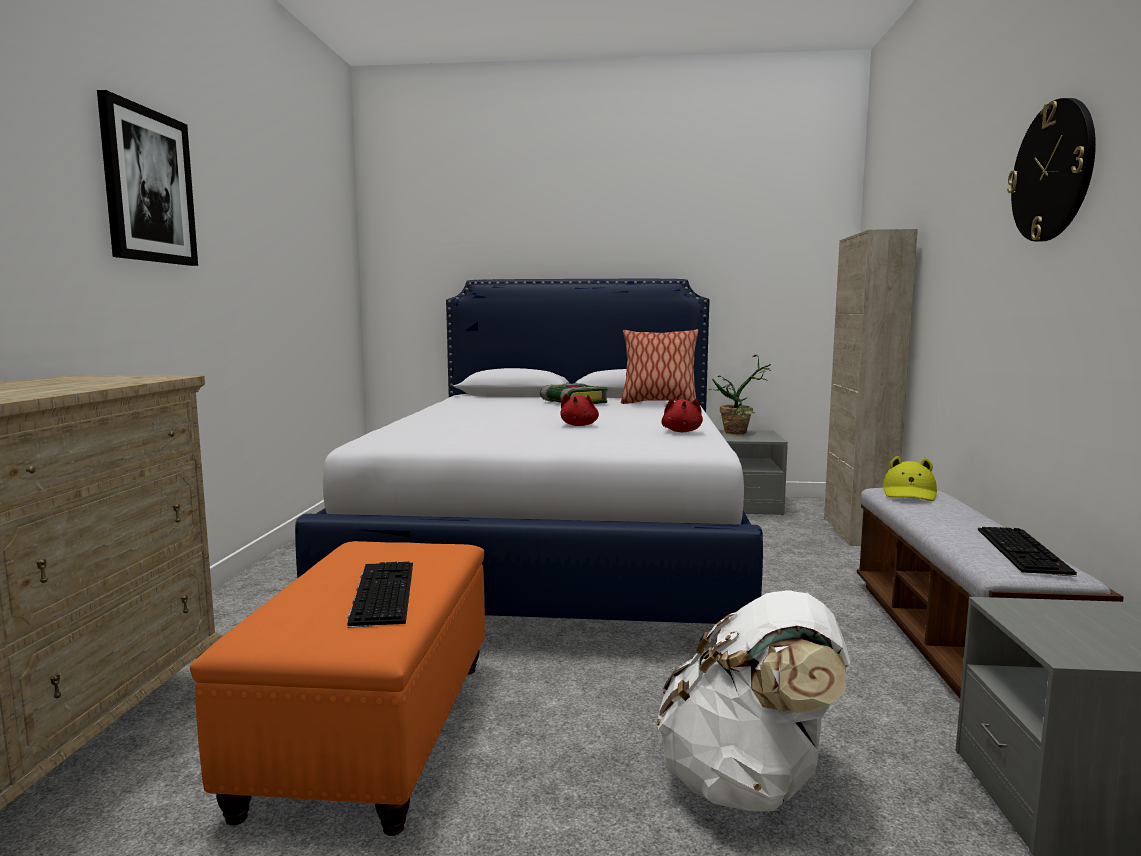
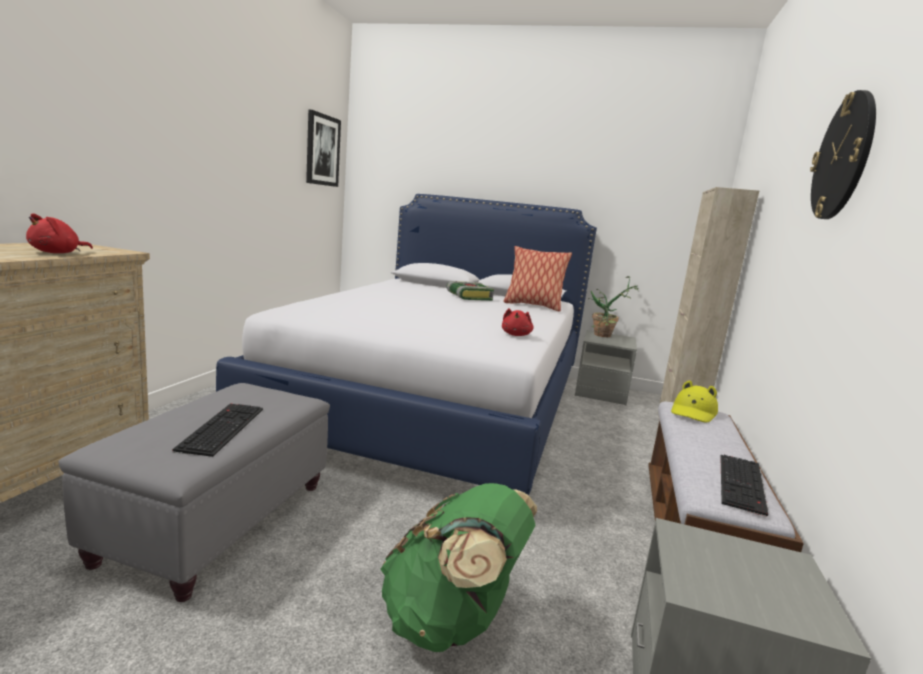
camera: 10 degrees right, 5 degrees up
picture [97,90,198,266] -> picture moved to [306,110,341,187]
orange ottoman [190,541,485,836] -> grey ottoman [58,383,330,602]
red plush toy [560,393,599,426] -> red plush toy moved to [26,213,93,253]
white backpack [656,590,850,812] -> green backpack [380,483,537,652]

